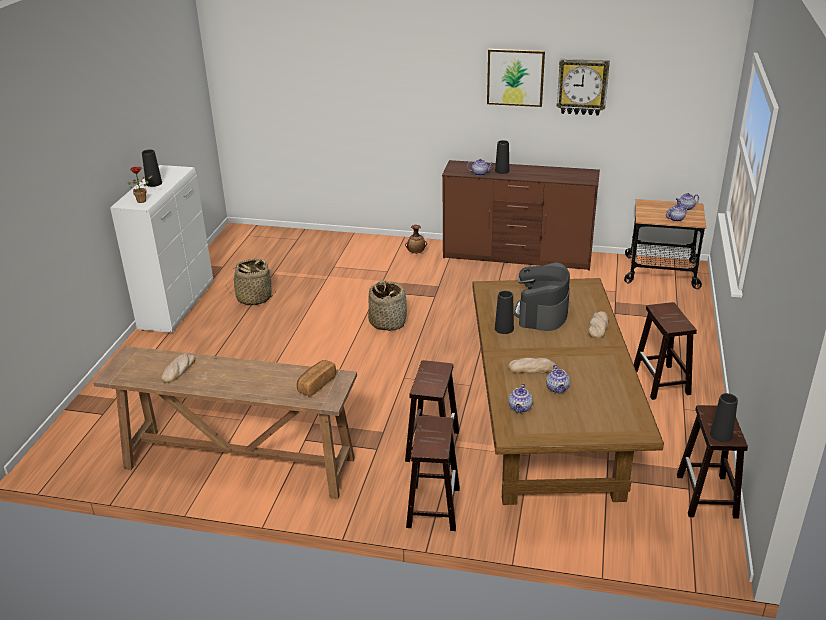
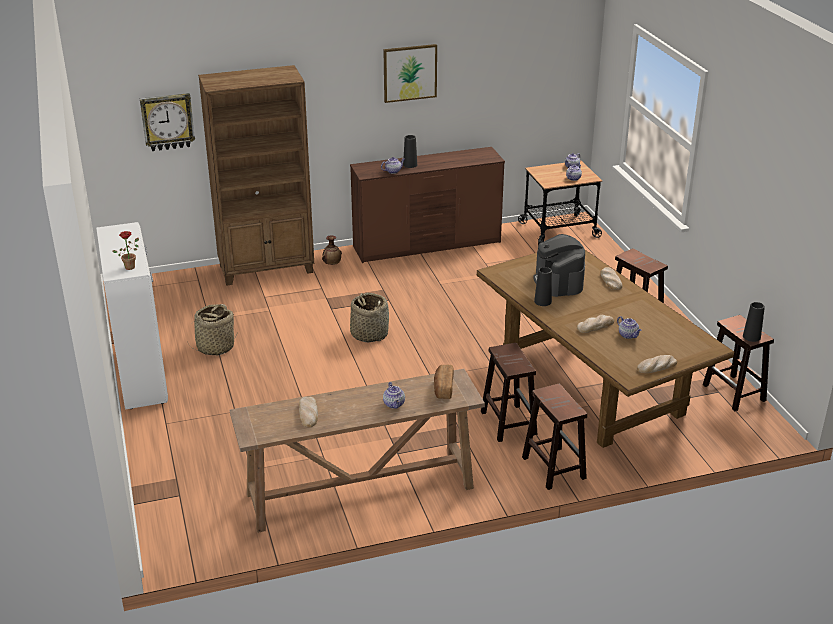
camera: 30 degrees left, 0 degrees up
black vase [142,150,162,187] -> none
teapot [508,383,533,413] -> teapot moved to [383,382,405,409]
wall clock [557,59,610,116] -> wall clock moved to [140,93,195,151]
none -> brown bookcase [198,65,314,286]
none -> bread [637,355,677,373]

